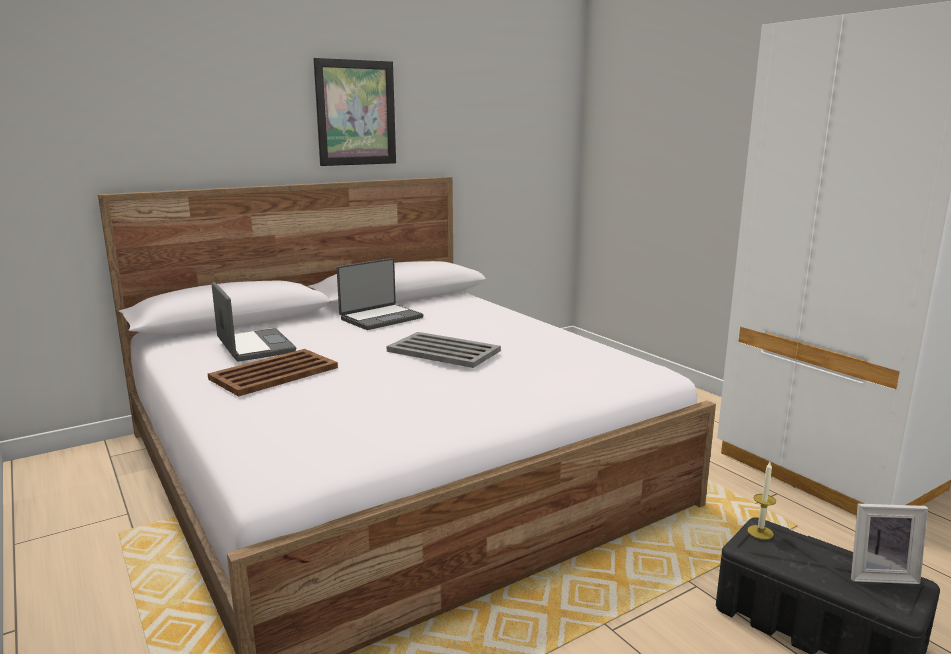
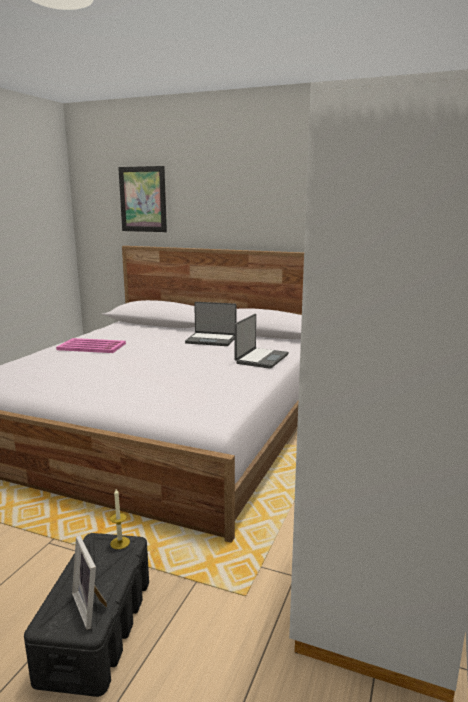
camera: 55 degrees right, 0 degrees up
brown tray [208,349,338,397] -> pink tray [56,338,126,353]
laptop [211,282,296,362] -> laptop moved to [234,314,289,369]
picture [313,58,396,166] -> picture moved to [118,166,167,232]
grey tray [387,332,501,368] -> none

